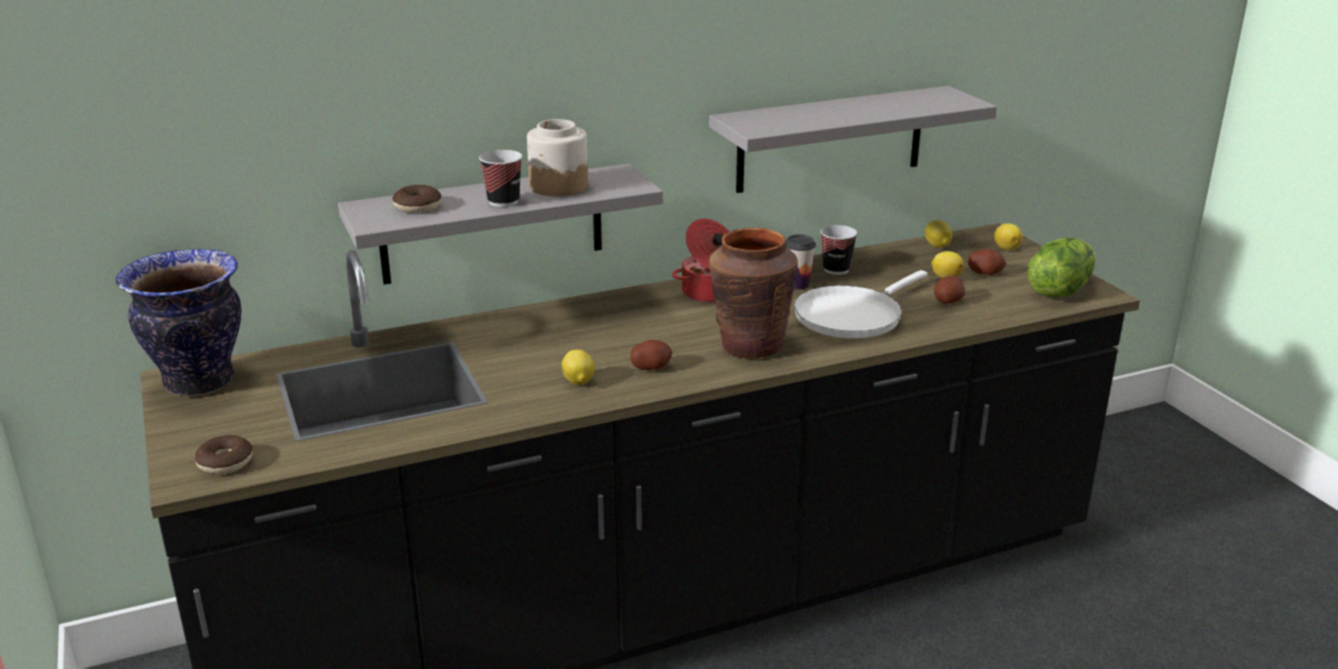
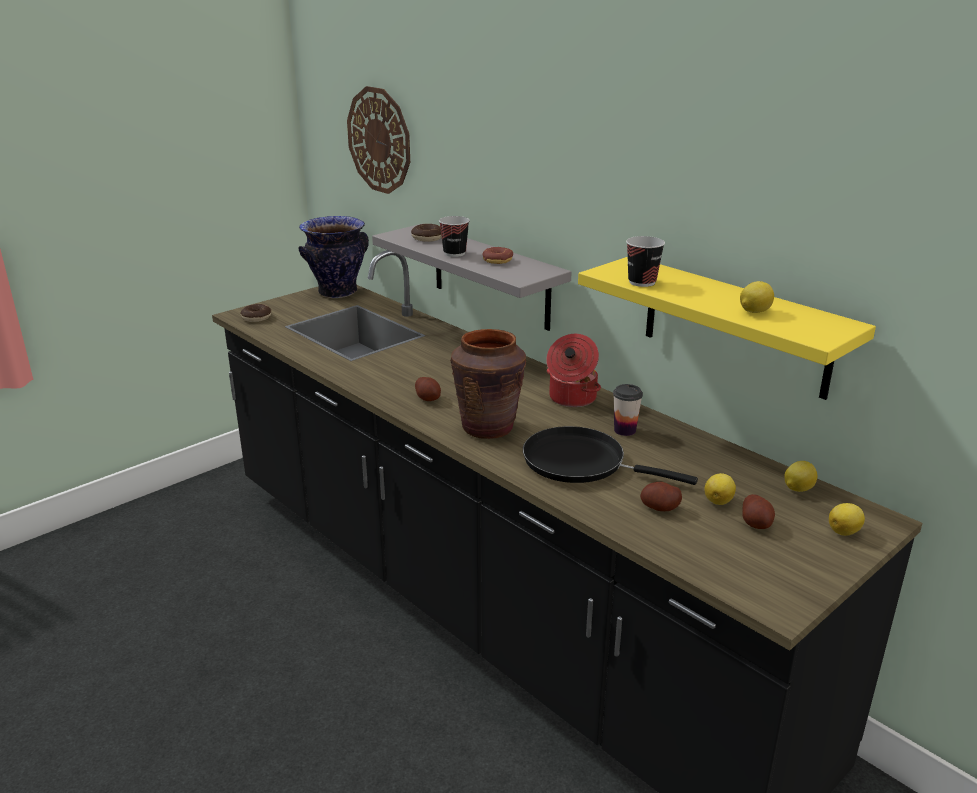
camera: 70 degrees right, 0 degrees up
jar [527,119,588,197] -> donut [483,247,513,264]
lemon [562,350,595,385] -> lemon moved to [740,281,774,313]
grey shelf [709,86,997,193] -> yellow shelf [578,257,876,400]
white frying pan [794,270,927,338] -> black frying pan [523,426,698,485]
cup [820,225,858,275] -> cup moved to [626,236,665,287]
lettuce [1027,237,1095,297] -> none
none -> wall clock [347,86,410,194]

